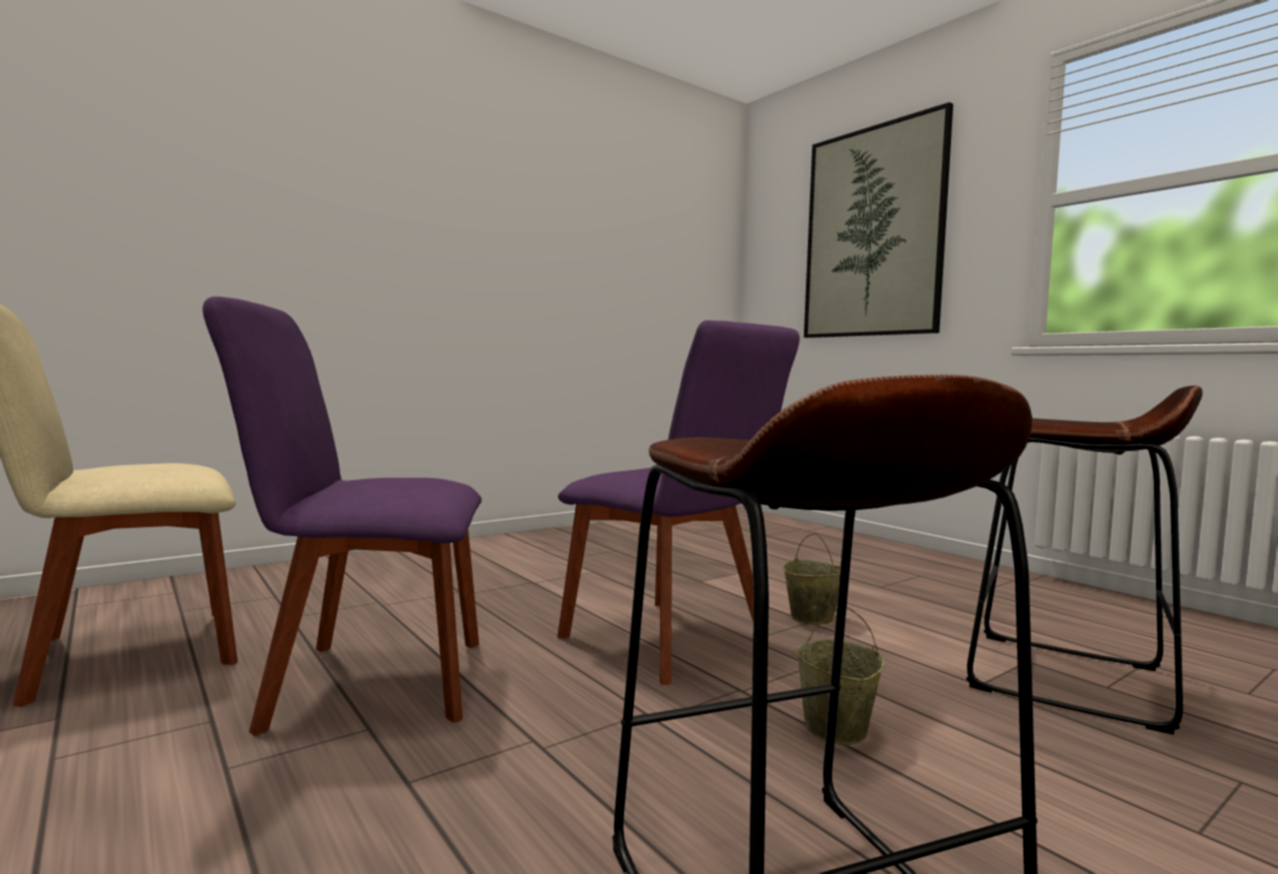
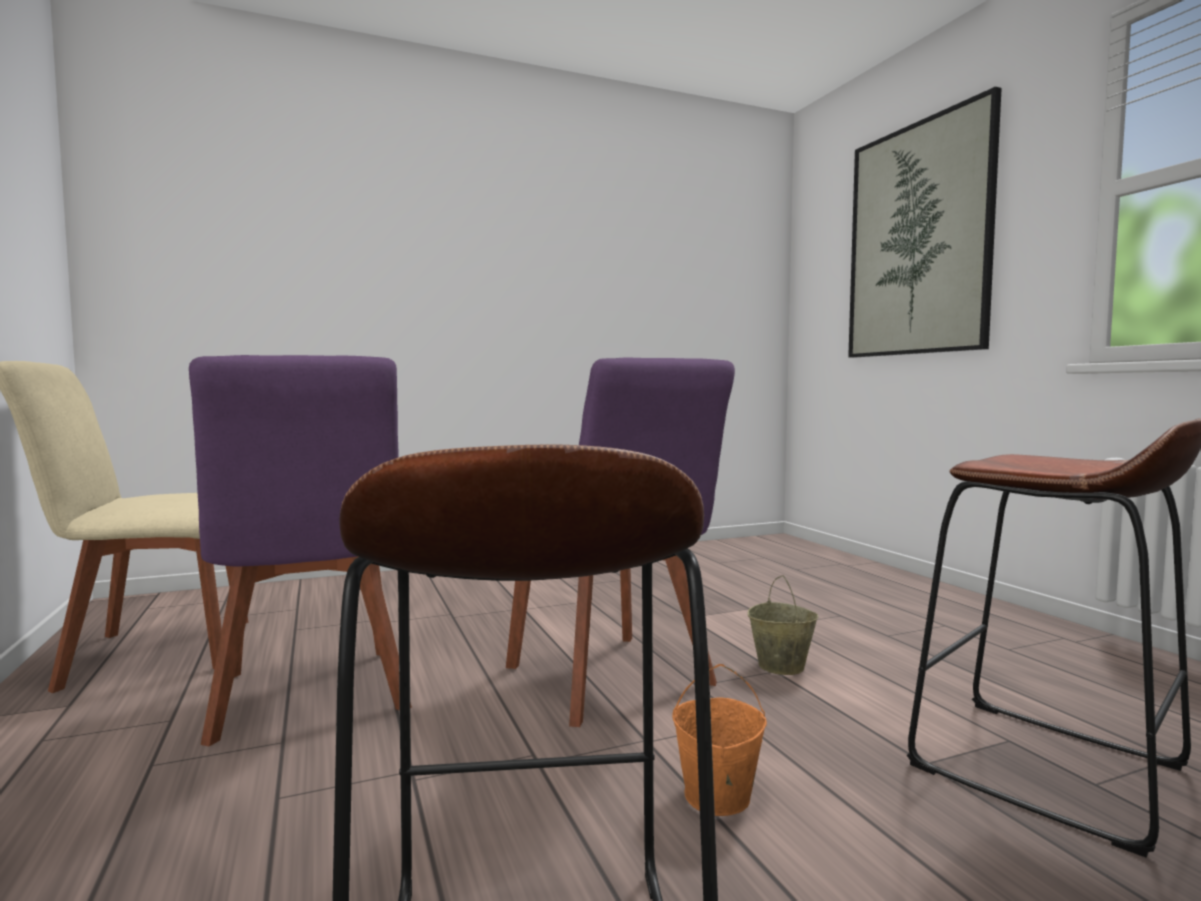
camera: 15 degrees right, 0 degrees up
purple chair [203,296,482,736] -> purple chair turned 120 degrees counterclockwise [189,355,412,746]
beige bucket [796,608,884,745] -> orange bucket [672,664,767,816]

